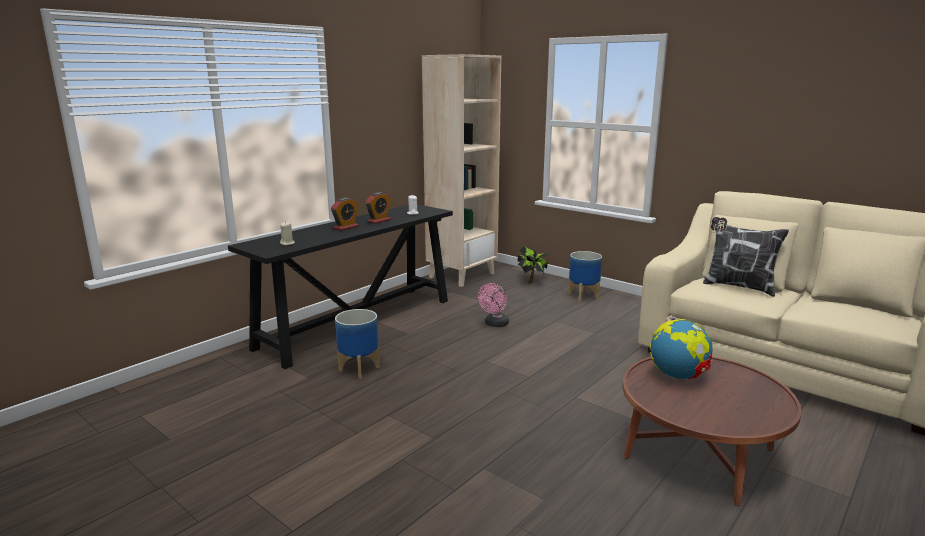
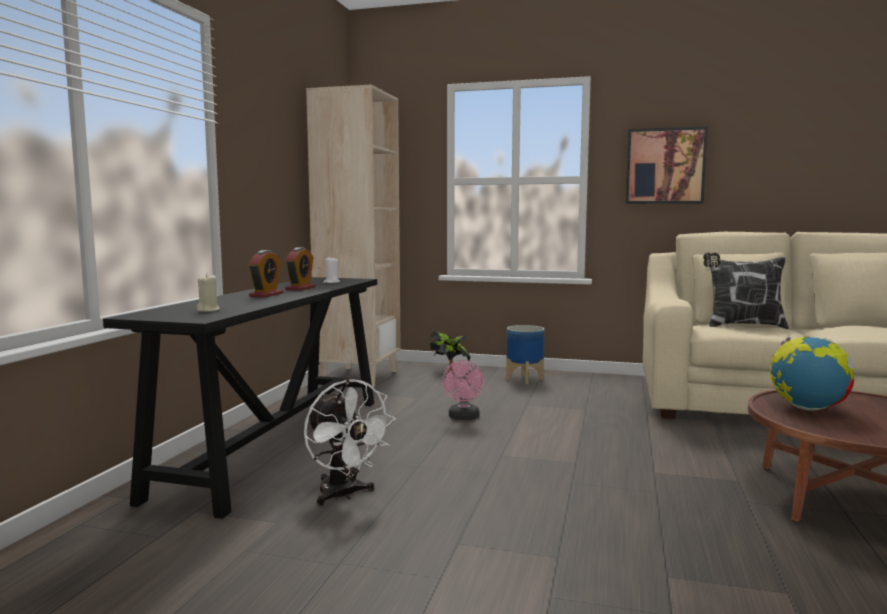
camera: 25 degrees left, 10 degrees down
planter [335,309,380,379] -> white fan [304,379,396,506]
none -> picture [626,126,708,204]

